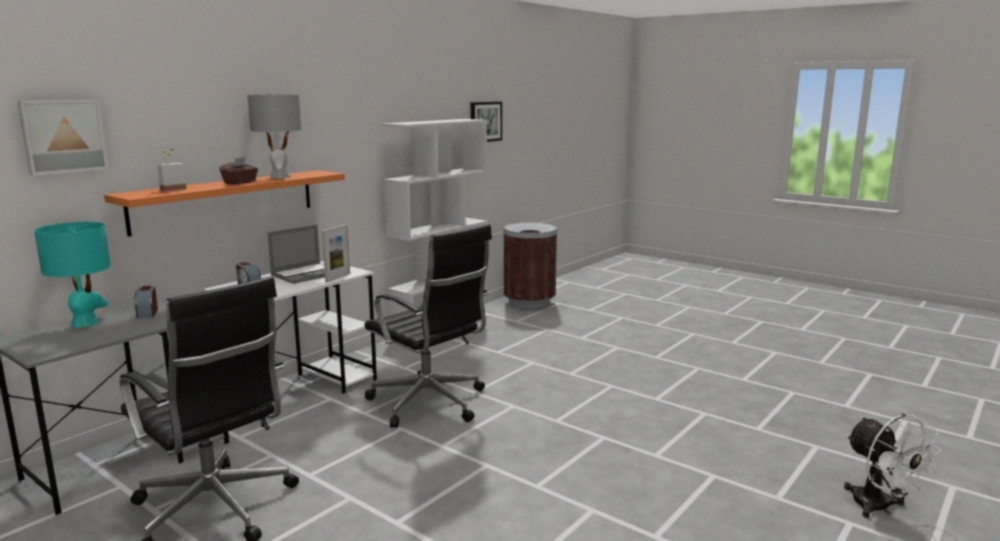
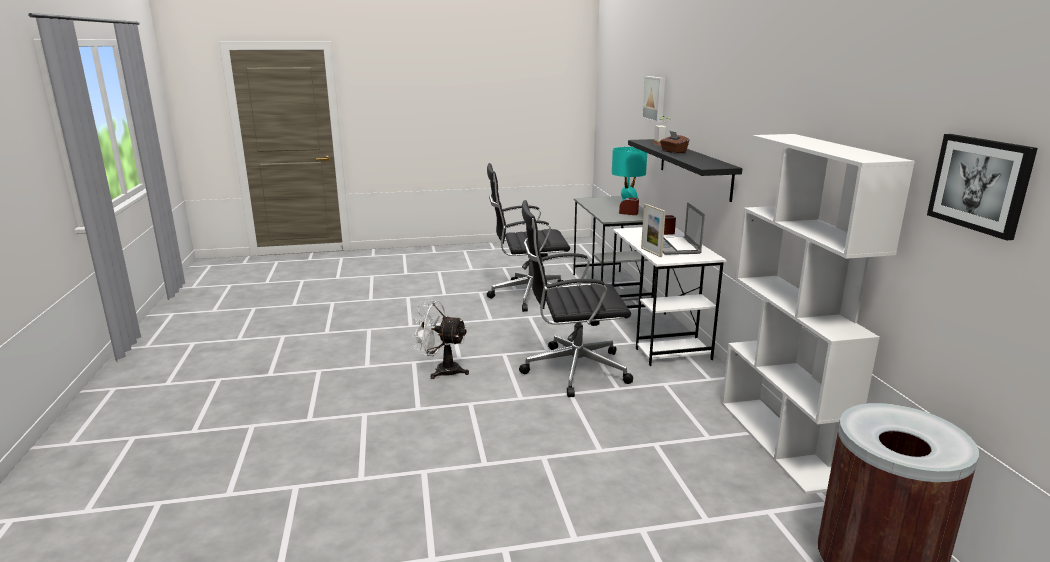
camera: 130 degrees right, 5 degrees up
orange shelf [104,170,345,237] -> black shelf [628,139,742,202]
grey table lamp [247,94,302,179] -> none
white fan [844,413,941,518] -> white fan moved to [413,300,469,379]

